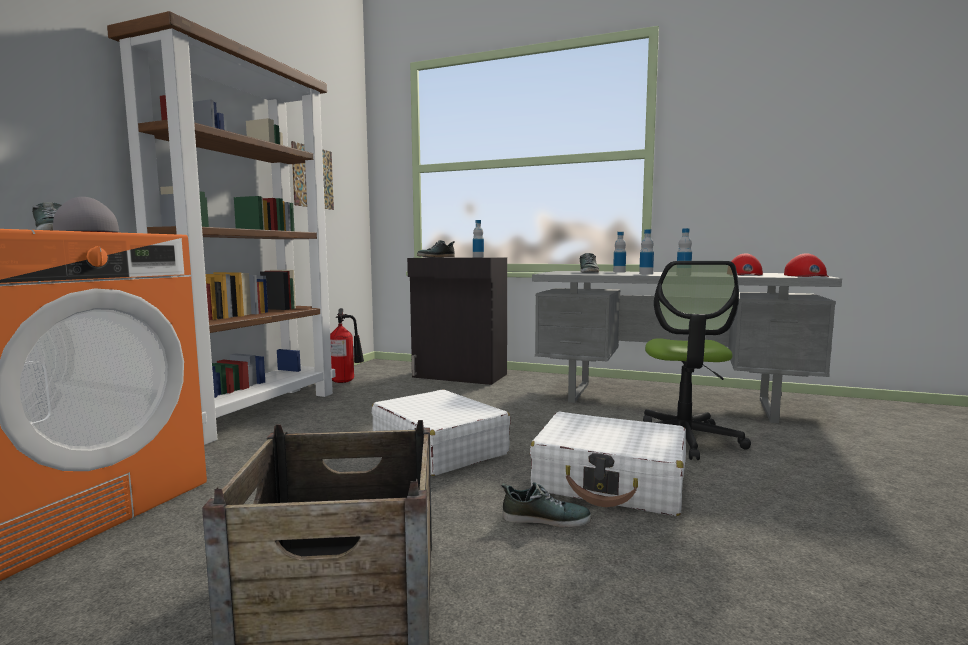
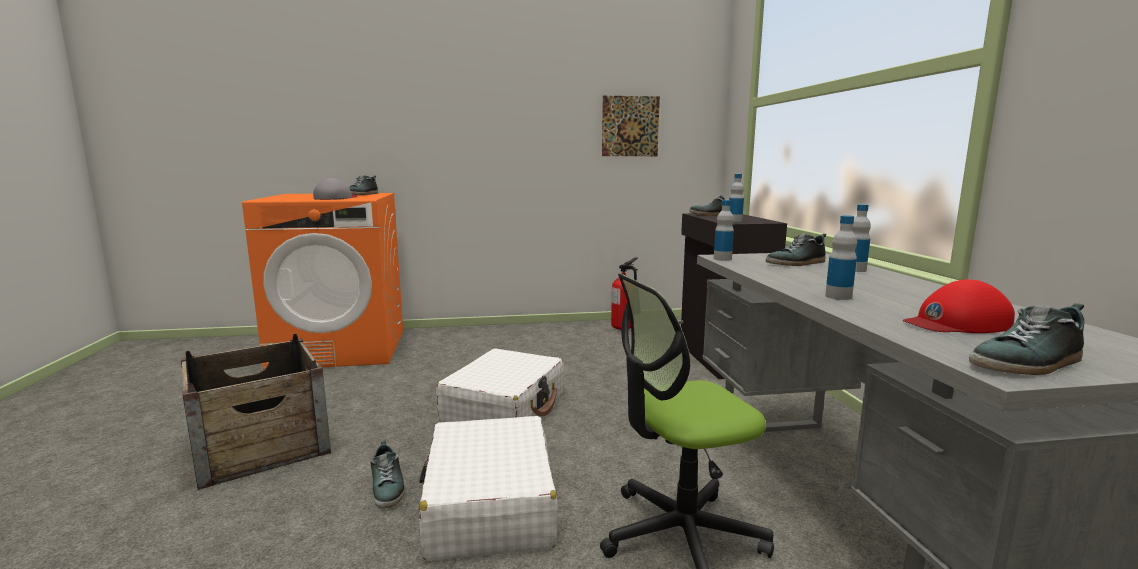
camera: 60 degrees right, 5 degrees up
brown bookcase [107,11,336,445] -> none
bottle [639,230,654,274] -> bottle moved to [714,200,734,261]
red cap [784,253,829,277] -> shoe [969,303,1084,375]

